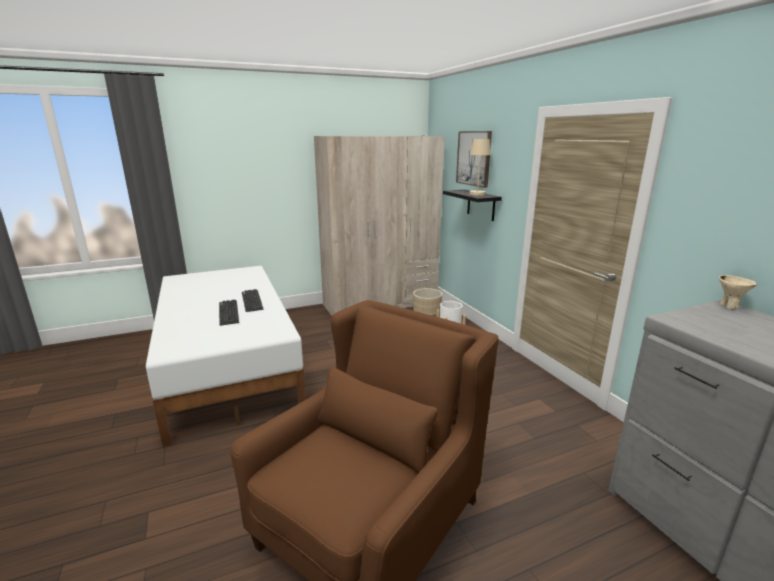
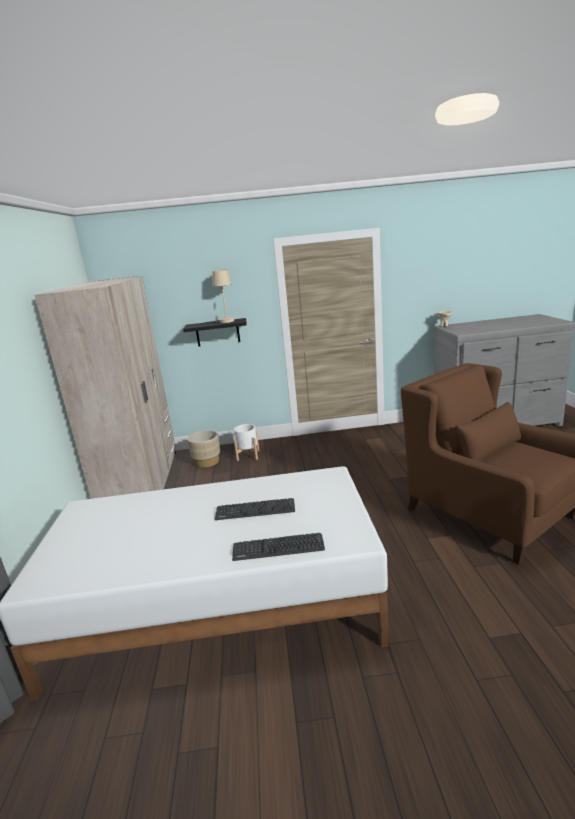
camera: 70 degrees left, 0 degrees up
keyboard [242,289,263,312] -> keyboard moved to [232,533,325,561]
picture [456,131,492,188] -> none

